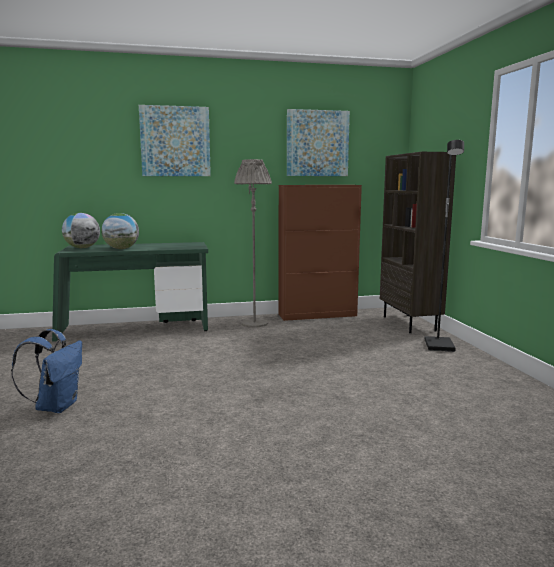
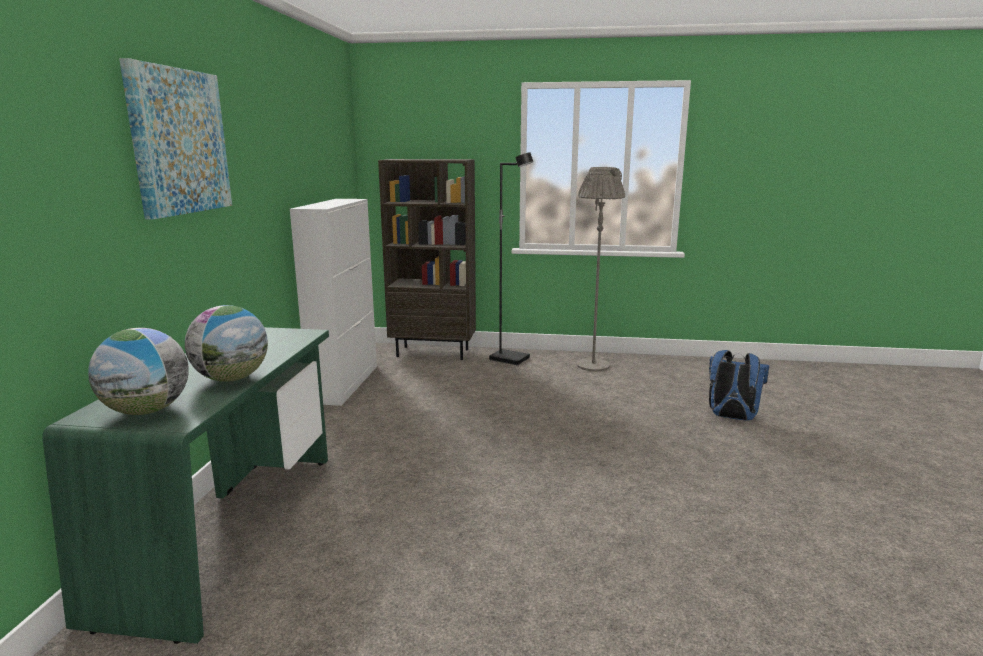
camera: 70 degrees left, 5 degrees up
blue backpack [11,329,82,413] -> blue backpack moved to [709,350,769,420]
grey floor lamp [234,159,272,327] -> grey floor lamp moved to [577,167,625,371]
brown cabinet [279,185,362,321] -> white cabinet [290,199,377,406]
picture [287,109,350,176] -> none

